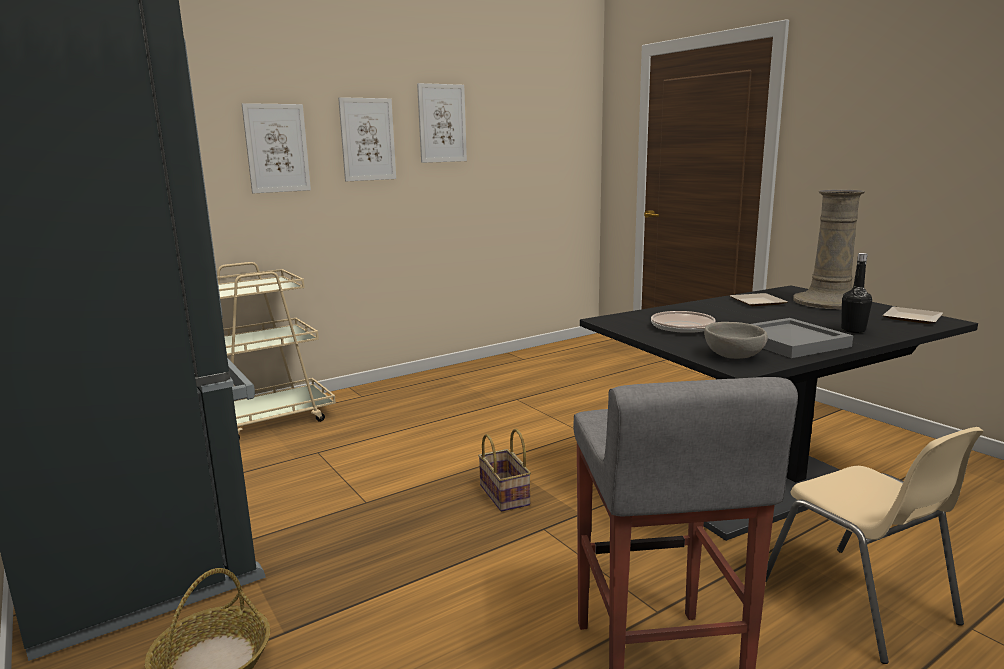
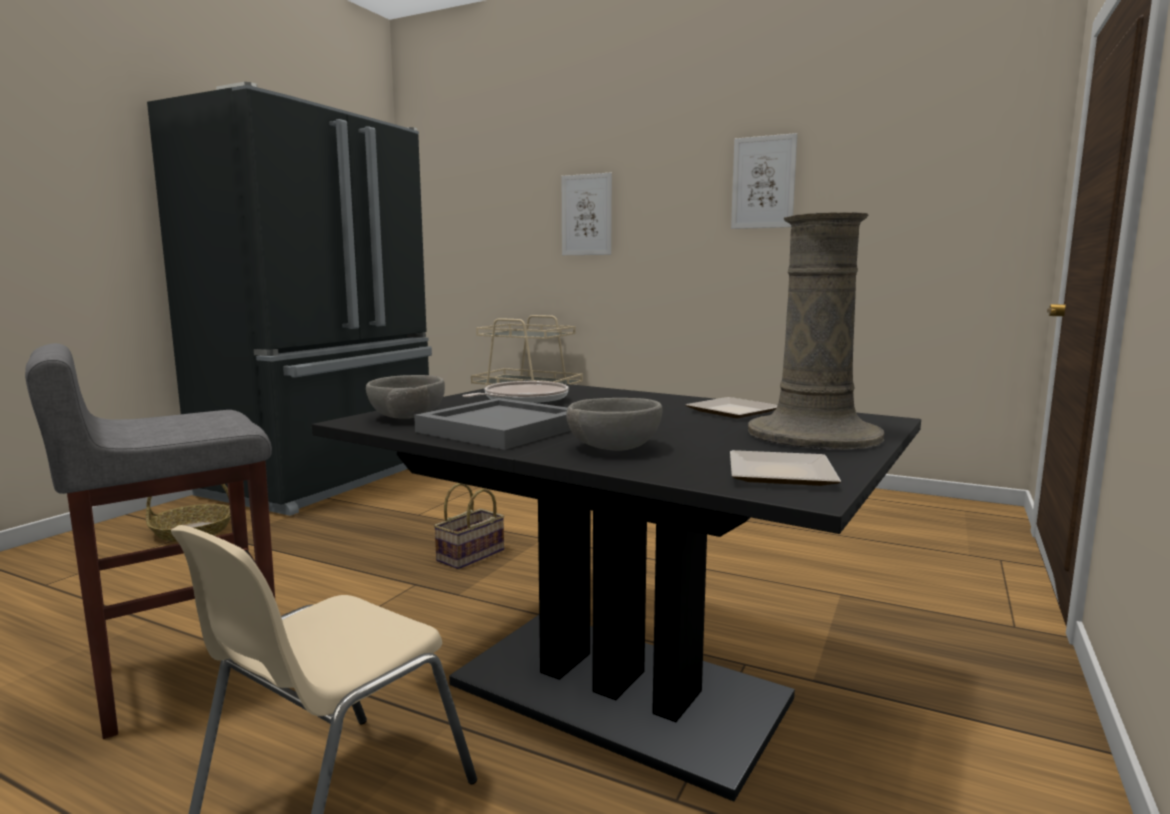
camera: 60 degrees right, 5 degrees down
picture [338,97,396,181] -> none
black bottle [841,253,872,333] -> grey bowl [566,398,663,451]

